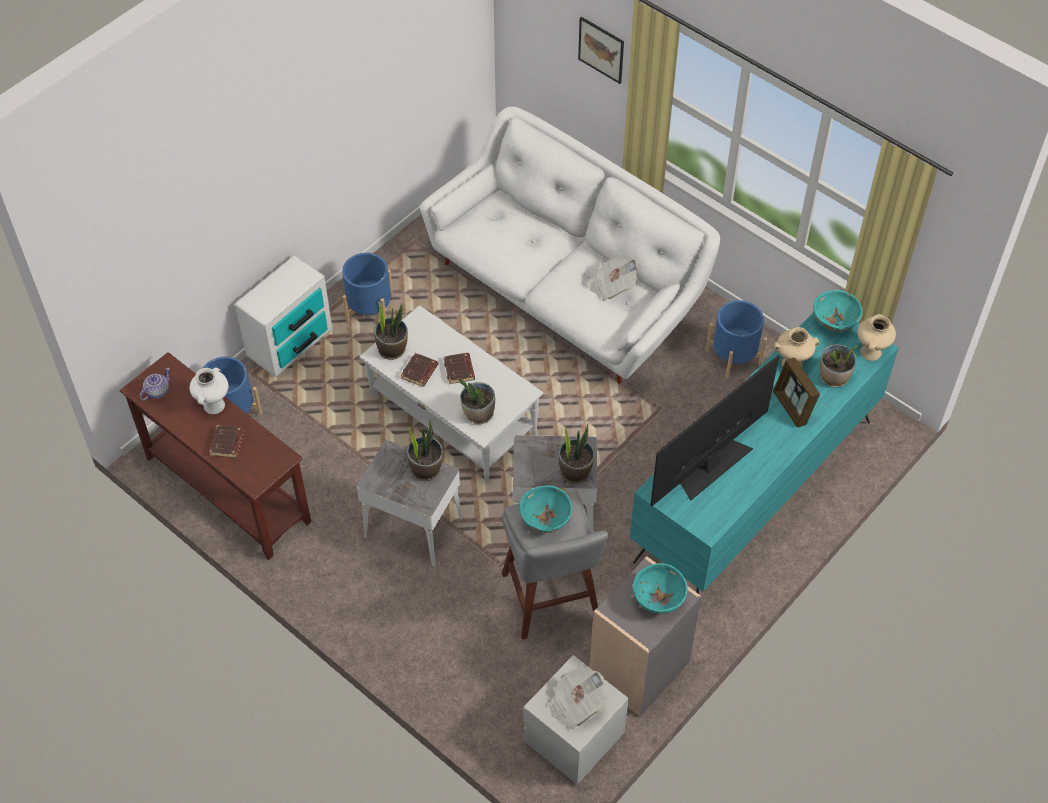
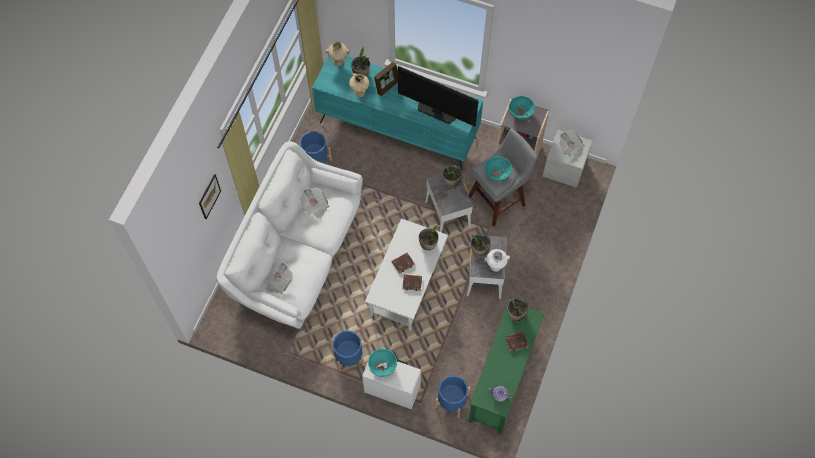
camera: 110 degrees left, 10 degrees up
brown console table [120,352,311,560] -> green console table [468,301,544,434]
white vase [189,367,229,414] -> white vase moved to [484,249,510,272]
potted plant [374,302,408,360] -> potted plant moved to [508,297,529,322]
turquoise bowl [813,290,862,332] -> turquoise bowl moved to [368,349,397,377]
none -> newspaper [266,262,293,294]

